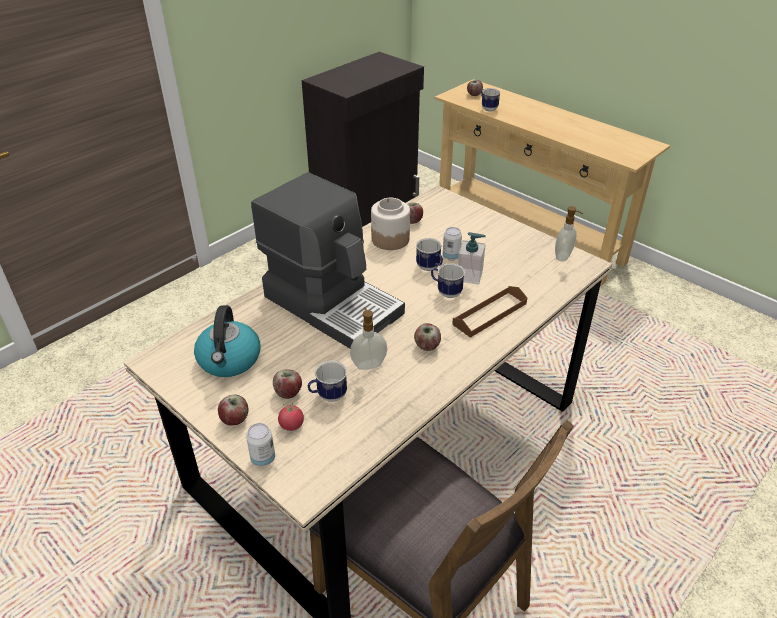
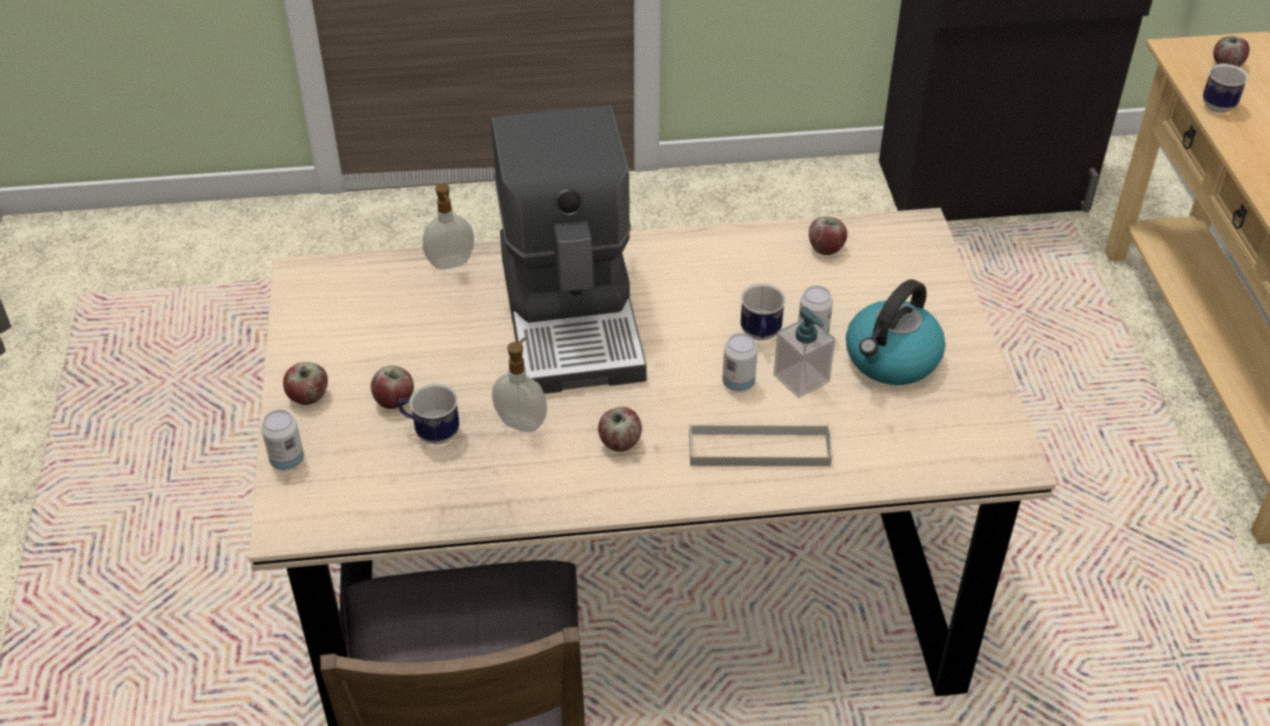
camera: 40 degrees right, 5 degrees up
kettle [194,305,260,377] -> kettle moved to [846,279,945,385]
tomato [278,403,304,431] -> none
jar [371,198,410,250] -> none
mug [431,264,465,298] -> can [722,333,758,392]
brown tray [452,286,527,338] -> grey tray [689,424,832,466]
soap dispenser [555,206,583,261] -> soap dispenser moved to [422,183,474,270]

